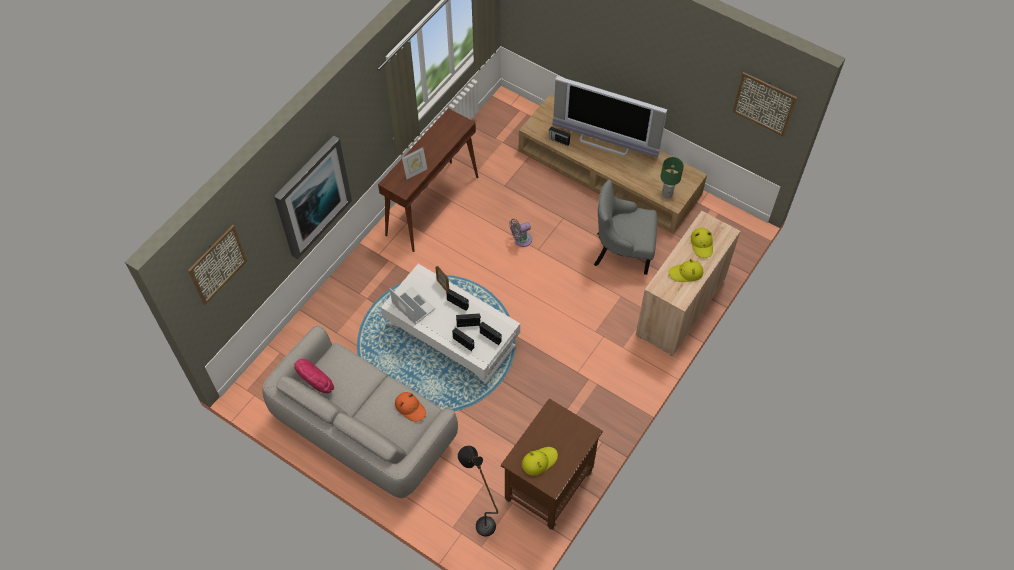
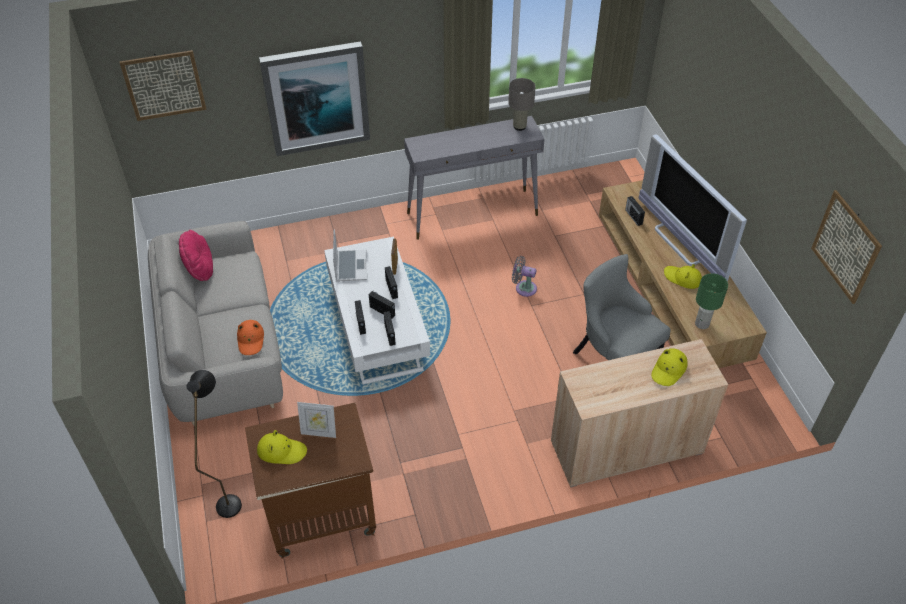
camera: 40 degrees right, 10 degrees down
brown console table [378,108,478,252] -> grey console table [404,116,545,240]
picture frame [402,147,427,179] -> picture frame moved to [297,402,336,438]
yellow hat [668,259,703,282] -> yellow hat moved to [664,264,702,289]
none -> grey table lamp [508,78,535,131]

